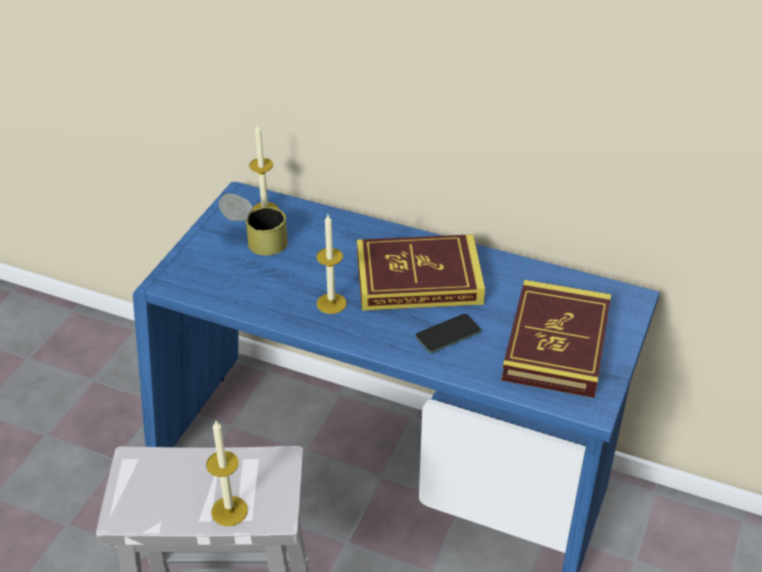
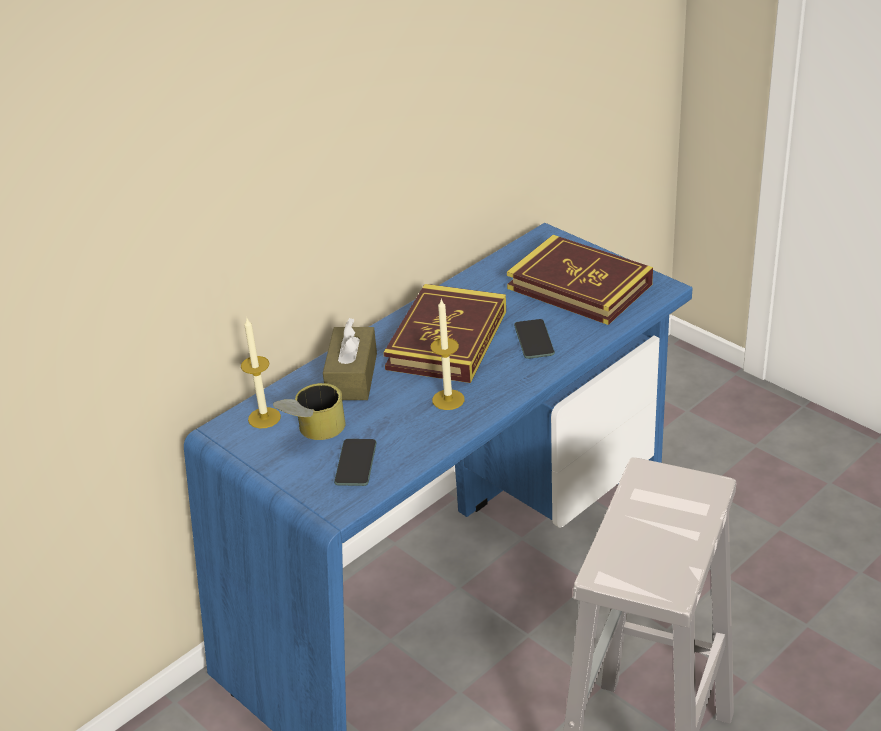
camera: 65 degrees left, 5 degrees down
candle [206,421,248,526] -> none
none -> brown tissue box [323,318,377,400]
none -> phone [334,439,377,486]

